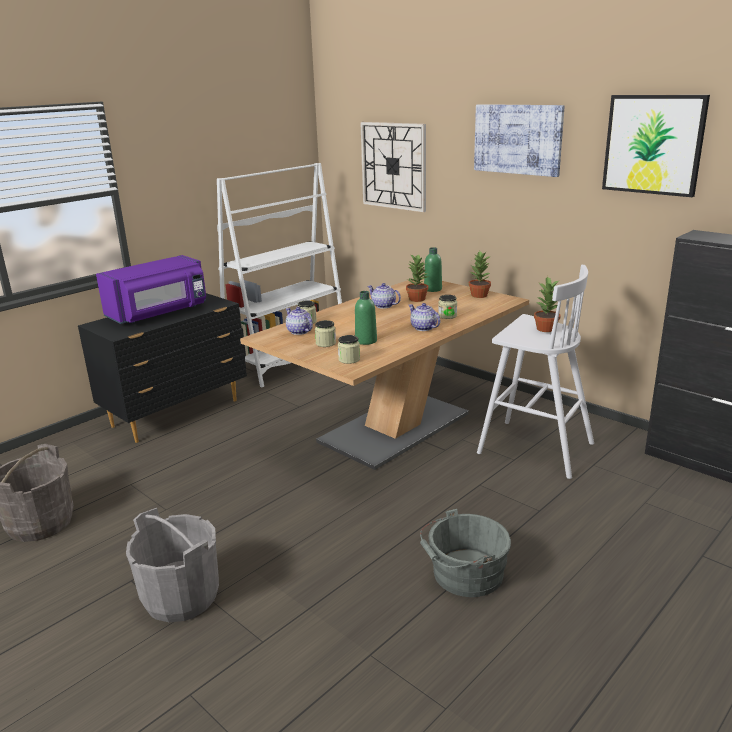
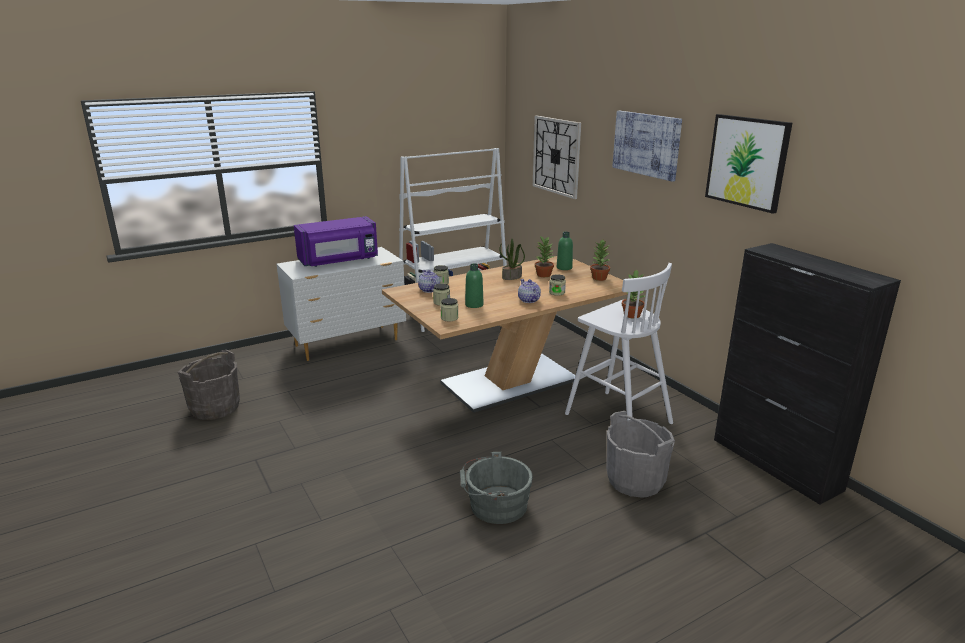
camera: 15 degrees right, 0 degrees up
black dresser [78,293,247,443] -> white dresser [277,247,406,361]
grey bucket [126,508,219,622] -> grey bucket moved to [606,411,675,498]
teapot [368,283,401,309] -> potted plant [499,239,525,280]

